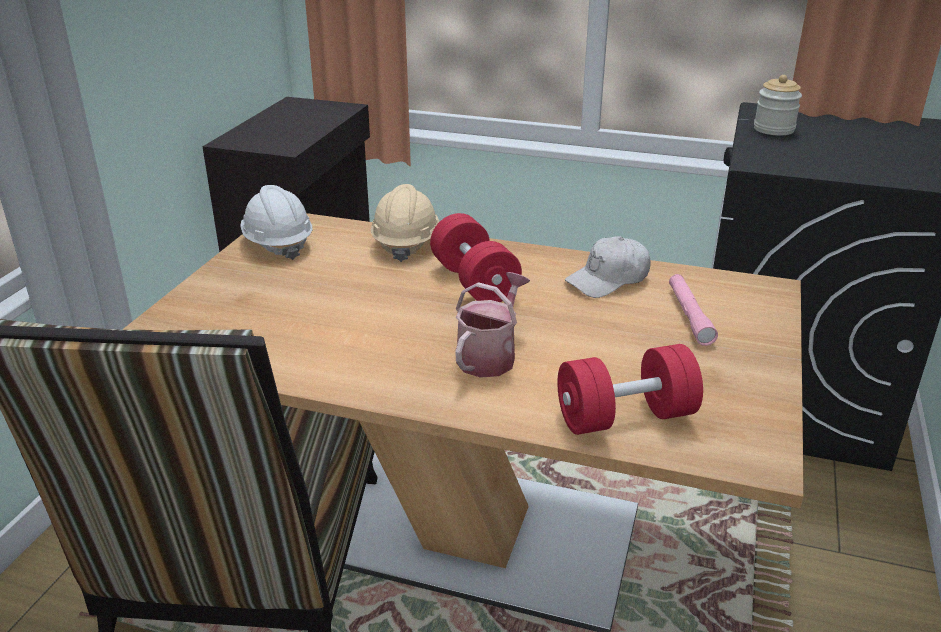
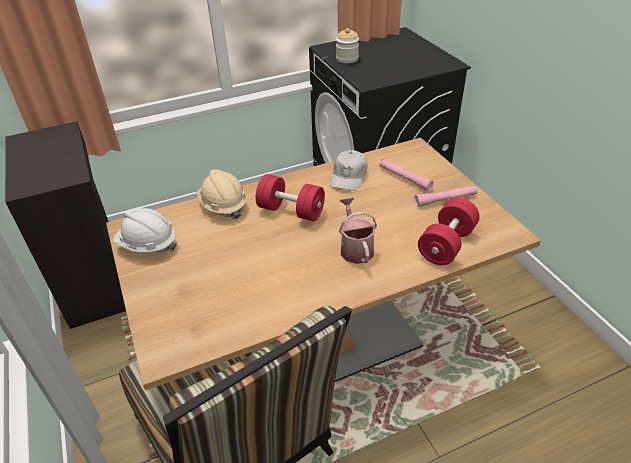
camera: 40 degrees left, 10 degrees up
none -> pink flashlight [414,186,478,207]

